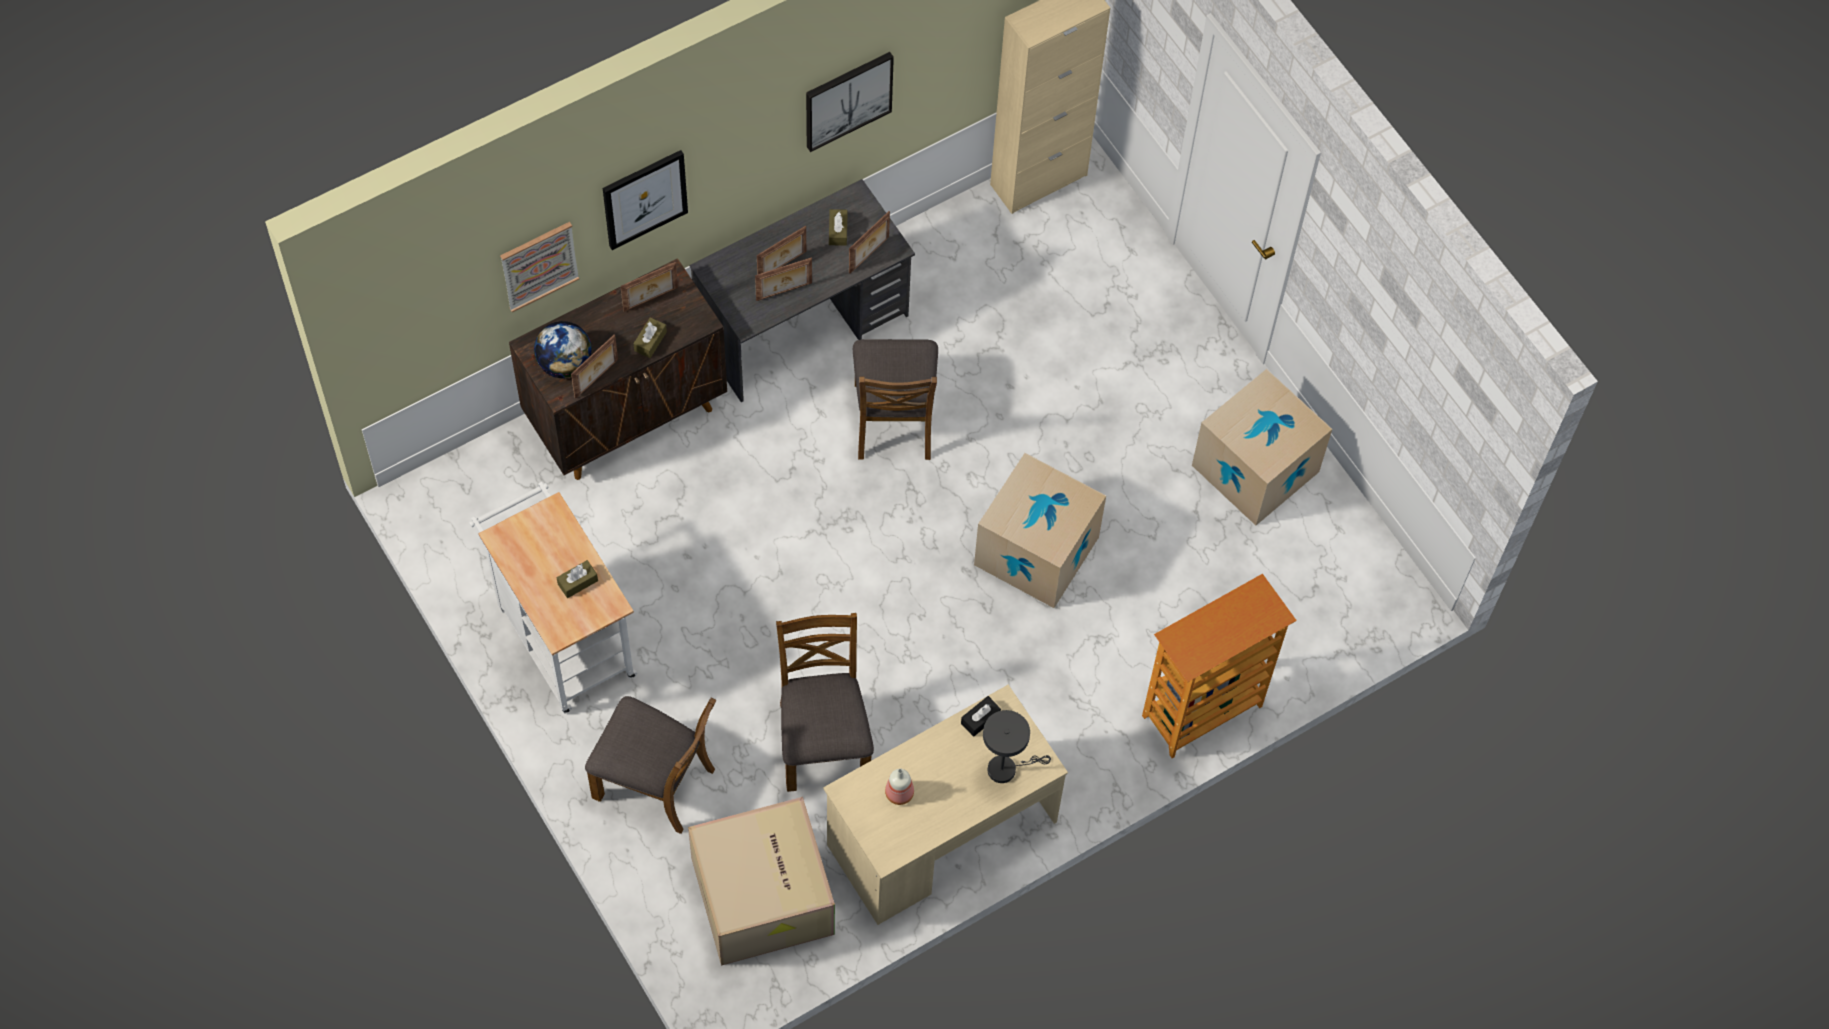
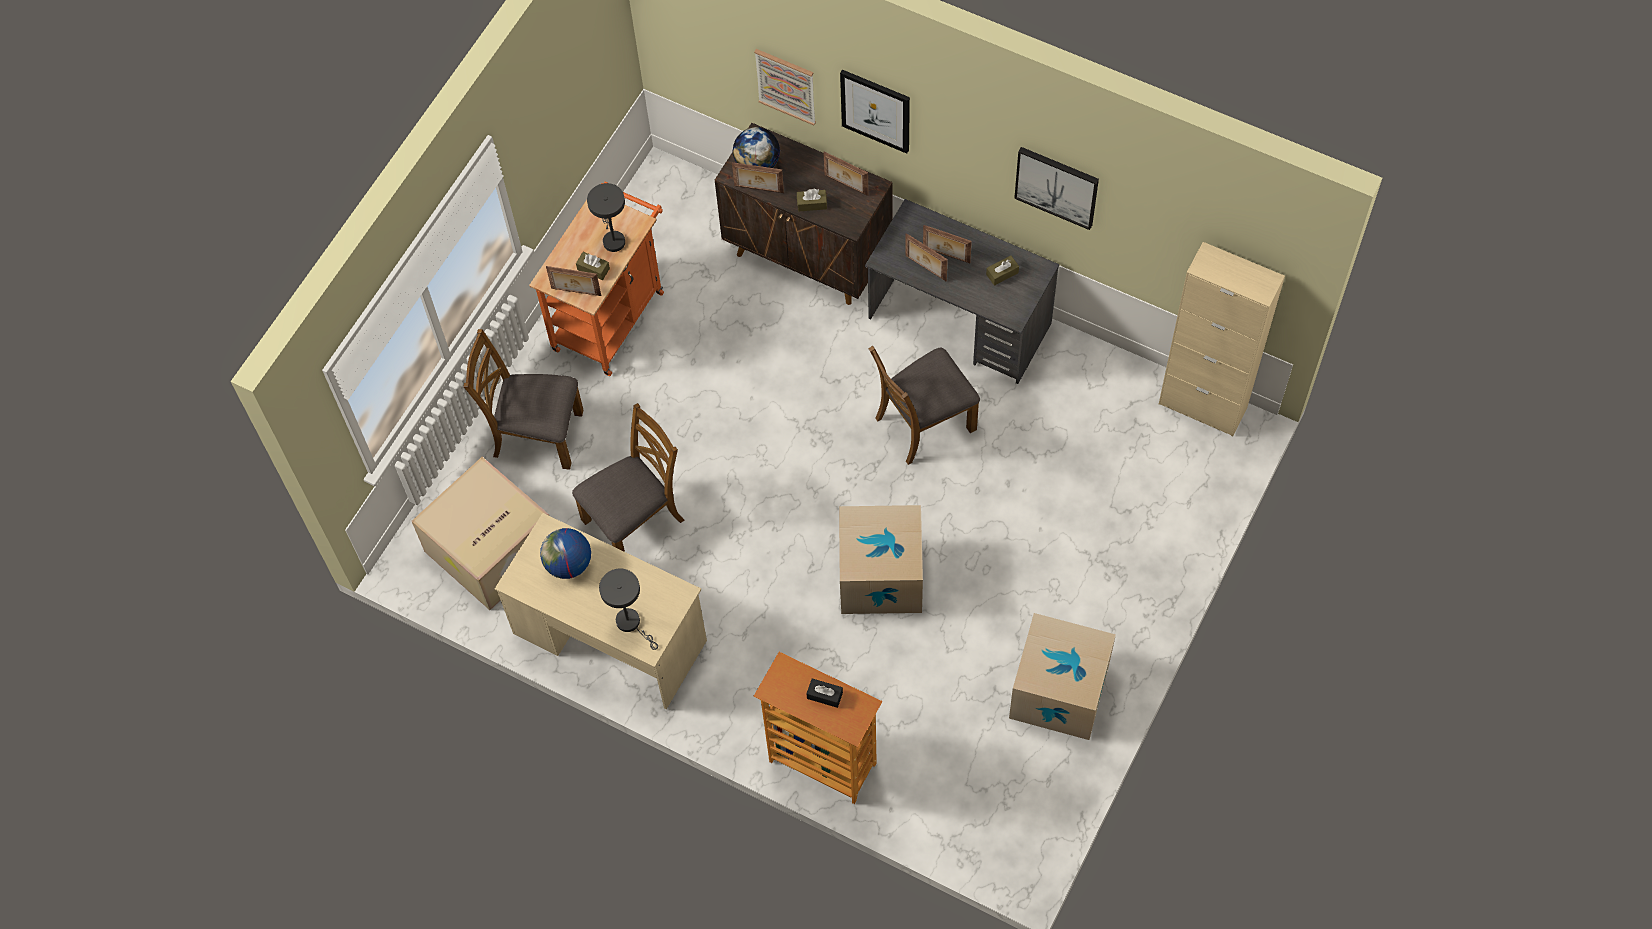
camera: 65 degrees right, 0 degrees up
white cart [469,482,637,714] -> orange cart [529,182,664,376]
brown chair [585,696,716,834] -> brown chair turned 105 degrees clockwise [463,329,583,470]
picture frame [849,211,890,274] -> picture frame moved to [546,266,601,296]
bottle [885,769,914,805] -> globe [540,528,591,579]
black tissue box [961,696,1001,737] -> black tissue box moved to [806,679,843,708]
none -> grey table lamp [587,183,625,252]

